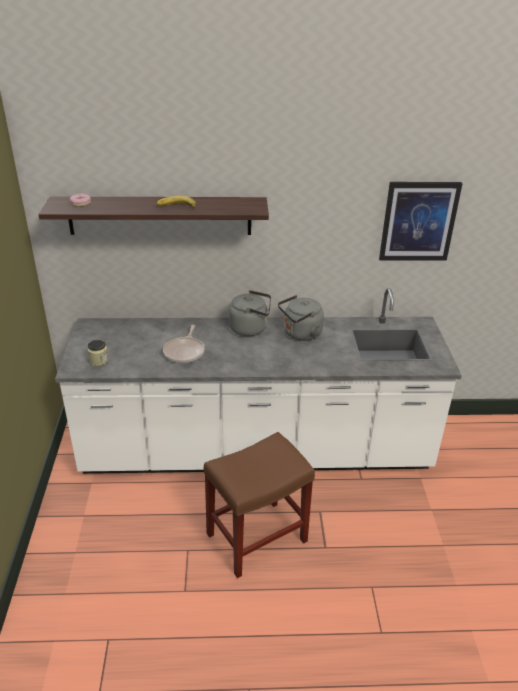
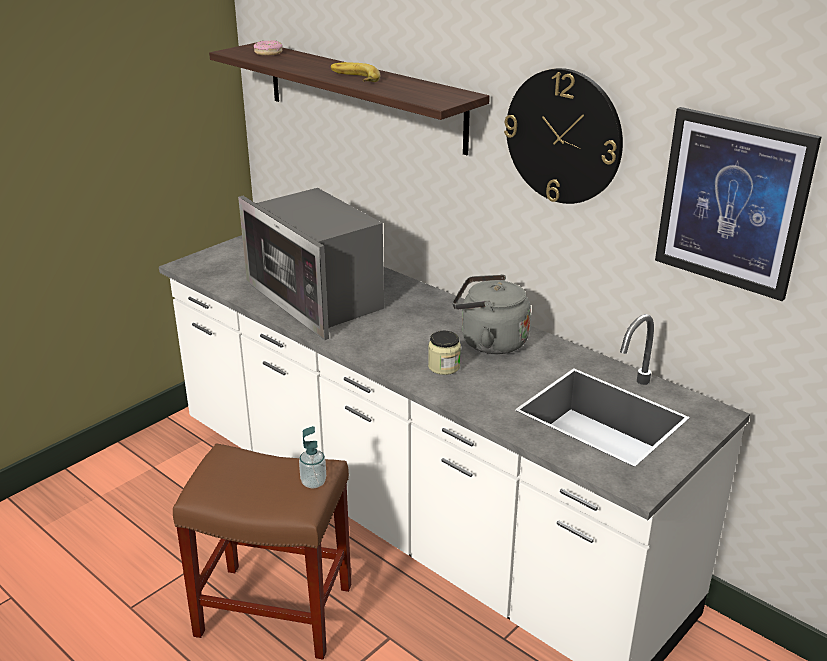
camera: 45 degrees right, 5 degrees down
jar [87,340,109,366] -> jar moved to [428,331,461,375]
frying pan [163,325,205,363] -> microwave [238,188,384,340]
grey kettle [229,290,271,336] -> none
none -> soap dispenser [299,426,326,488]
none -> wall clock [504,68,623,204]

